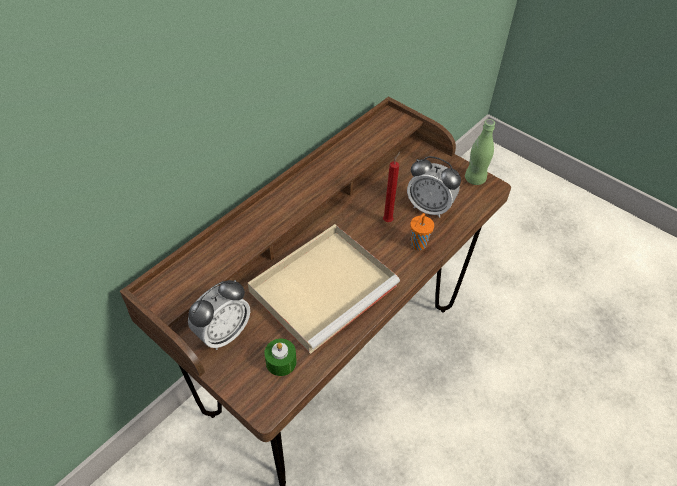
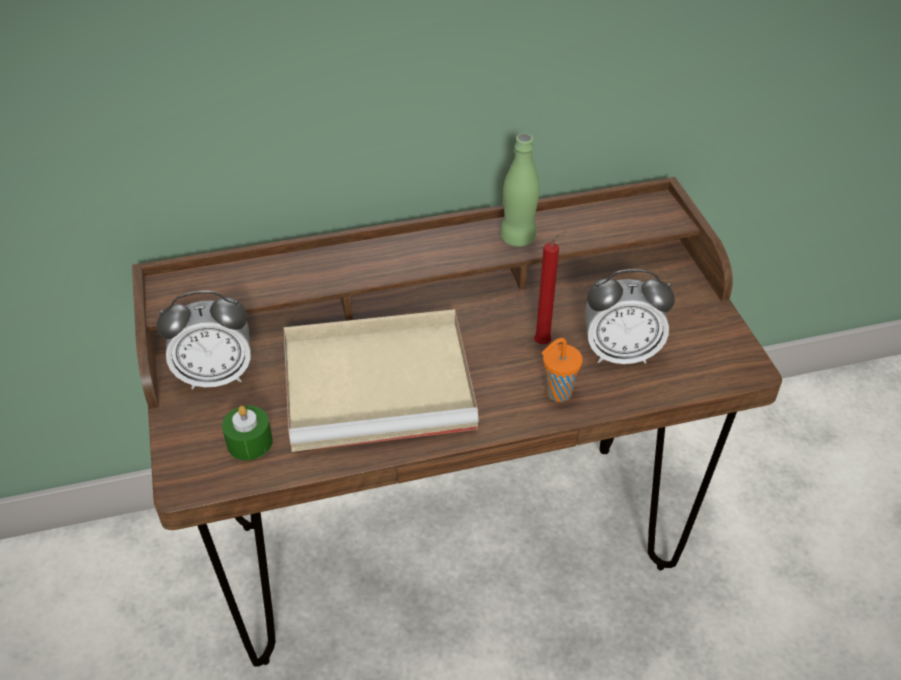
camera: 35 degrees right, 5 degrees down
alarm clock [407,156,461,218] -> alarm clock turned 60 degrees counterclockwise [585,269,675,364]
green bottle [465,119,495,185] -> green bottle moved to [500,133,540,247]

